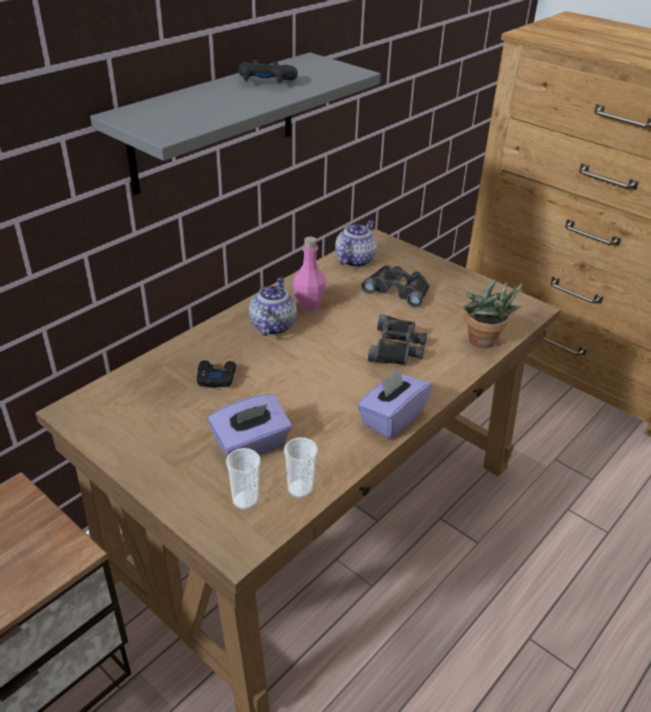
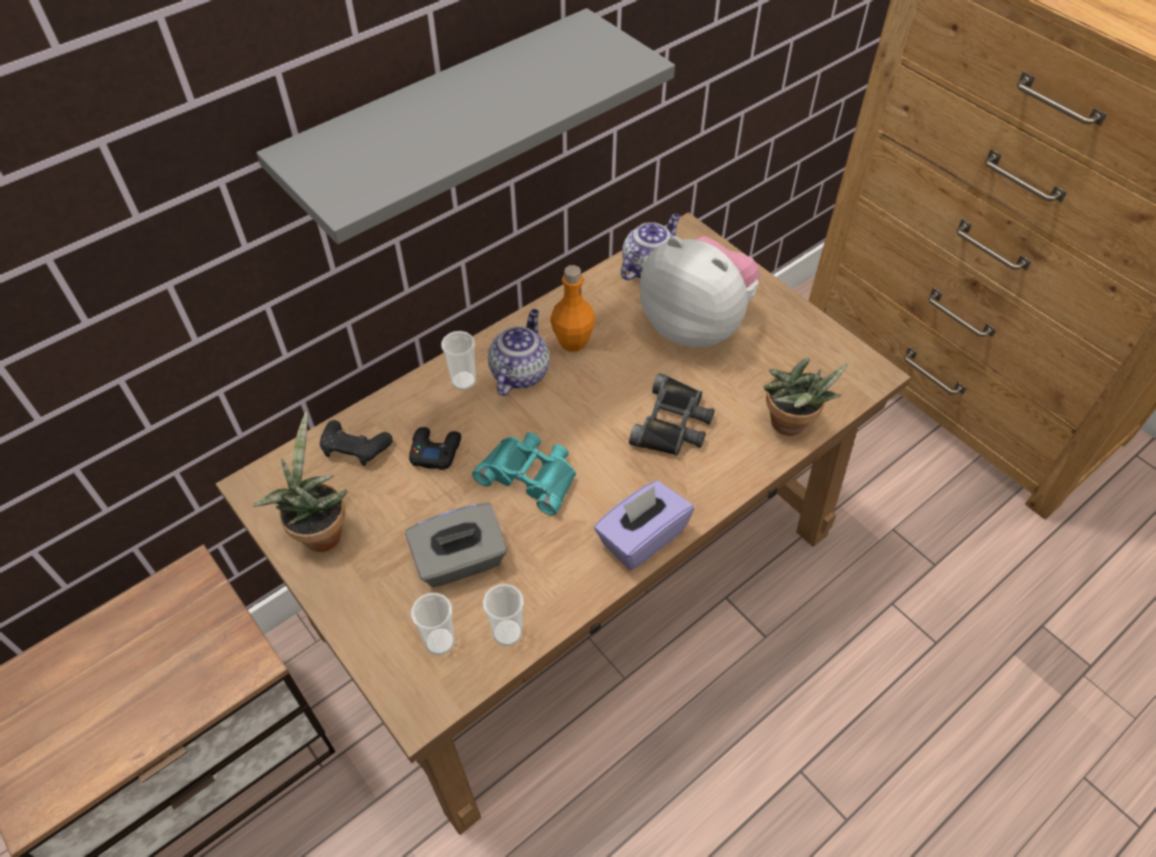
camera: 10 degrees right, 15 degrees up
purple tissue box [208,394,292,457] -> grey tissue box [405,503,507,587]
black game controller [238,60,298,84] -> black game controller moved to [320,420,393,466]
pink bottle [293,237,327,311] -> orange bottle [550,265,596,352]
black binoculars [361,265,430,307] -> plush toy [639,236,760,347]
none -> potted plant [252,412,347,552]
none -> cup [441,331,476,390]
none -> turquoise binoculars [472,432,576,515]

